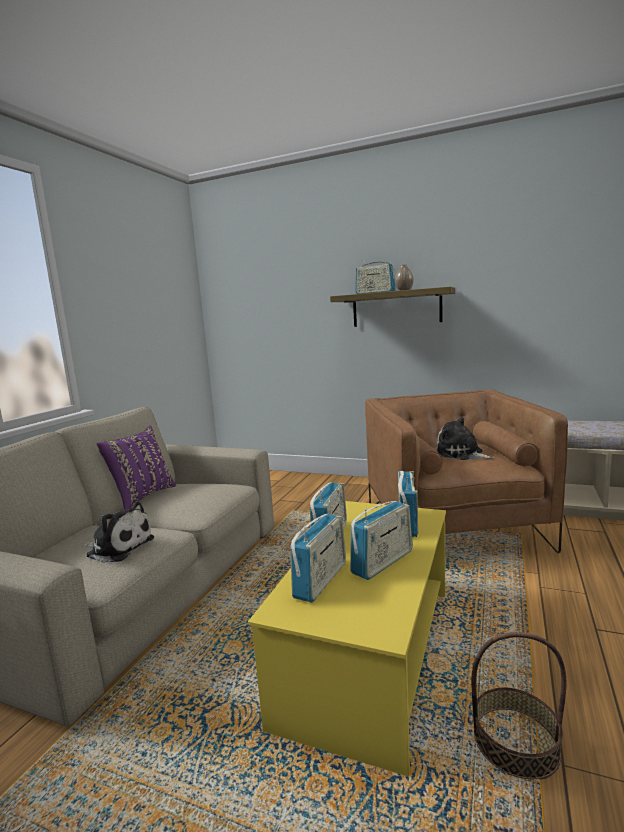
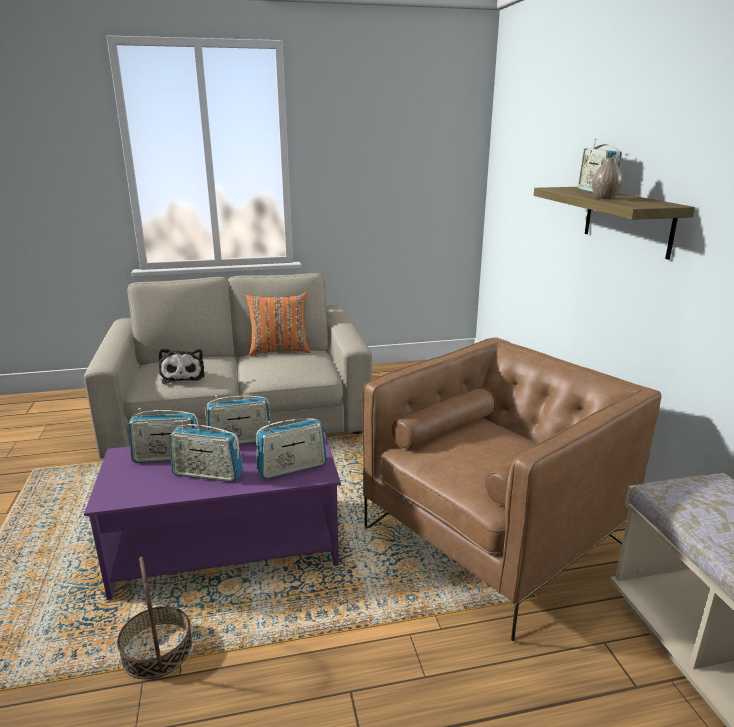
camera: 55 degrees right, 10 degrees up
purple pillow [97,426,176,510] -> orange pillow [246,292,311,356]
yellow coffee table [248,501,446,777] -> purple coffee table [84,428,341,600]
plush toy [437,417,494,460] -> none

